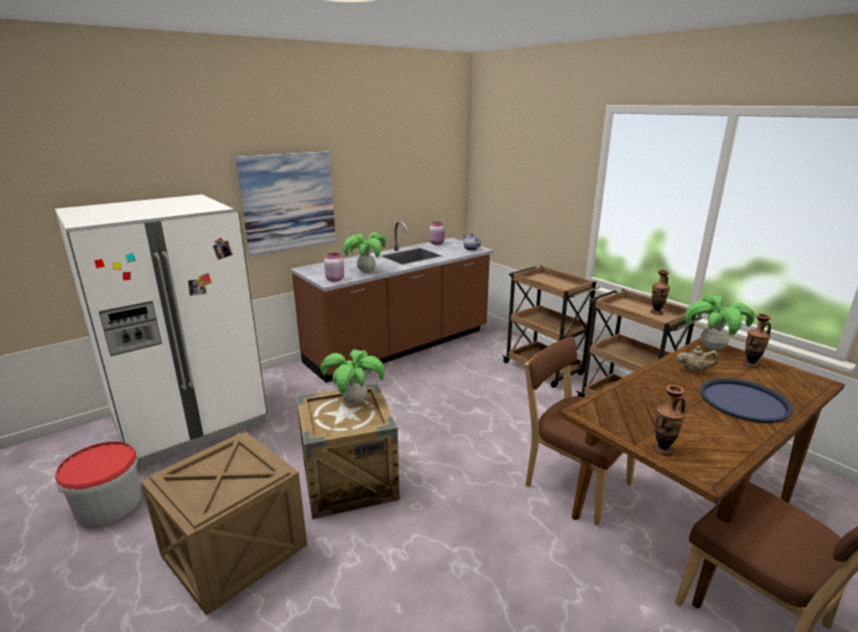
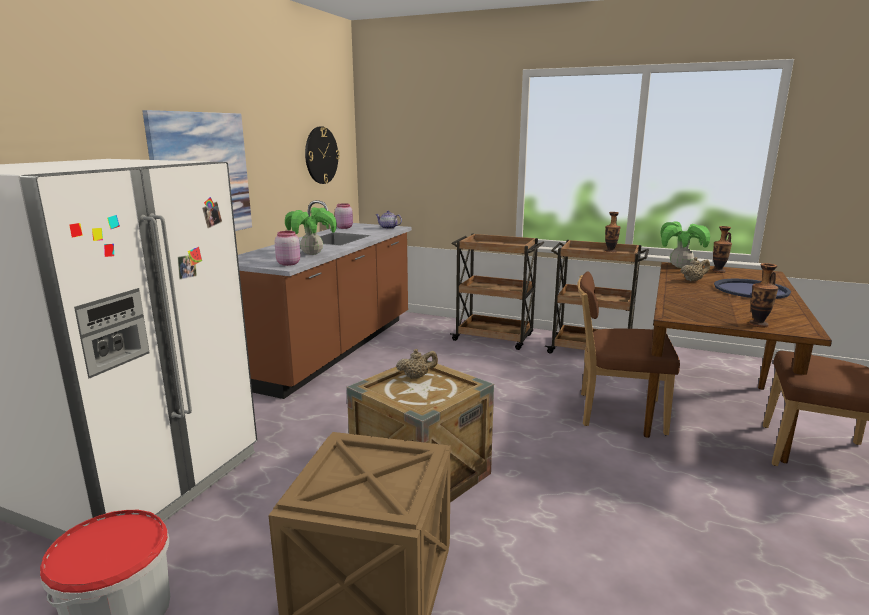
camera: 30 degrees left, 5 degrees down
potted plant [321,349,385,404] -> beige teapot [396,349,438,379]
none -> wall clock [305,127,340,184]

